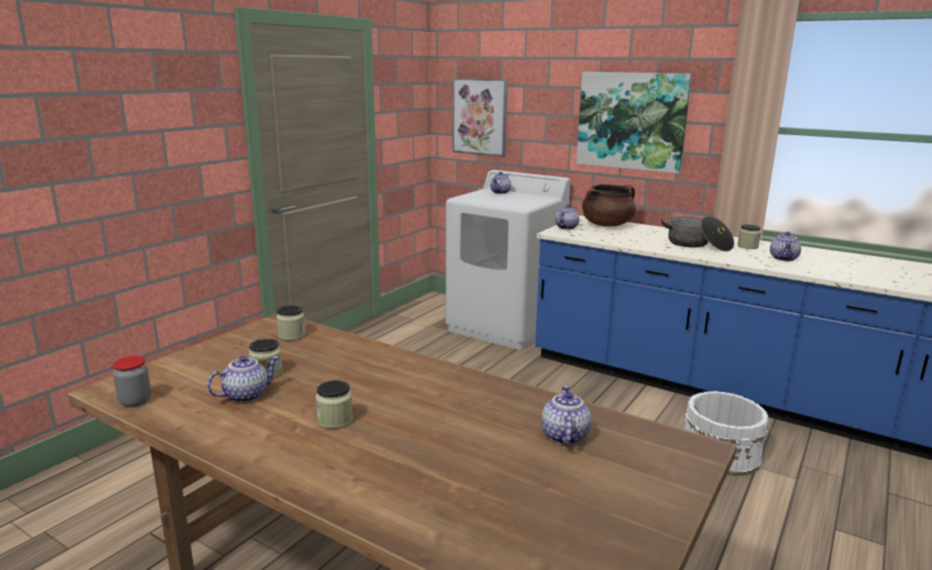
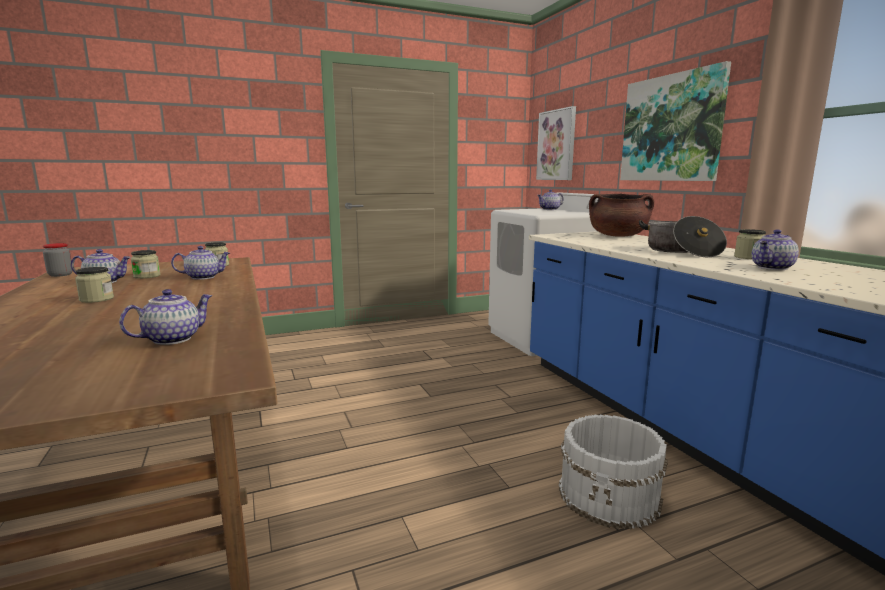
camera: 35 degrees right, 5 degrees down
teapot [555,204,579,230] -> teapot moved to [171,246,230,280]

